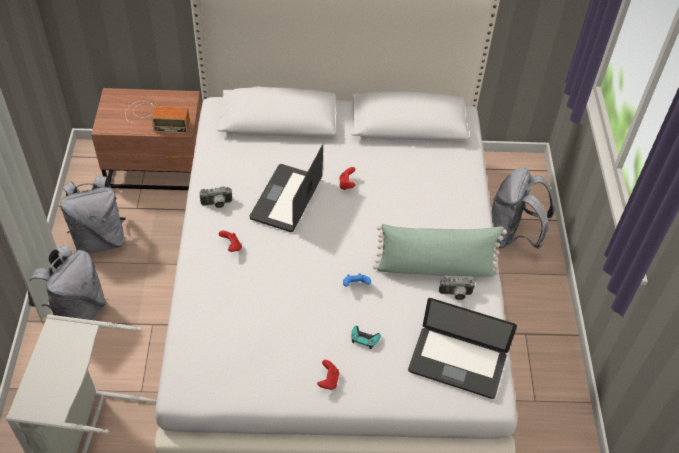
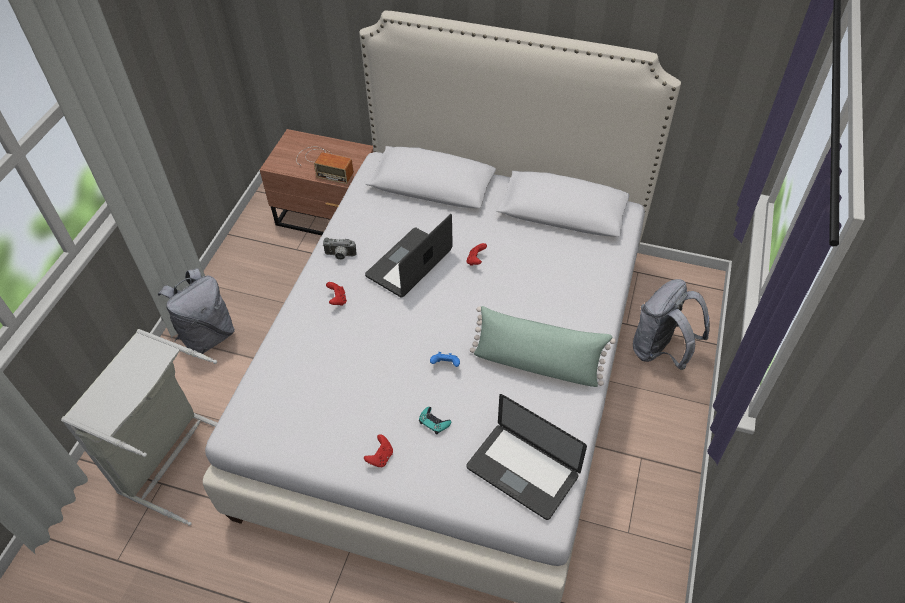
camera: 20 degrees right, 0 degrees up
grey backpack [60,176,126,254] -> none
camera [439,277,475,300] -> none

